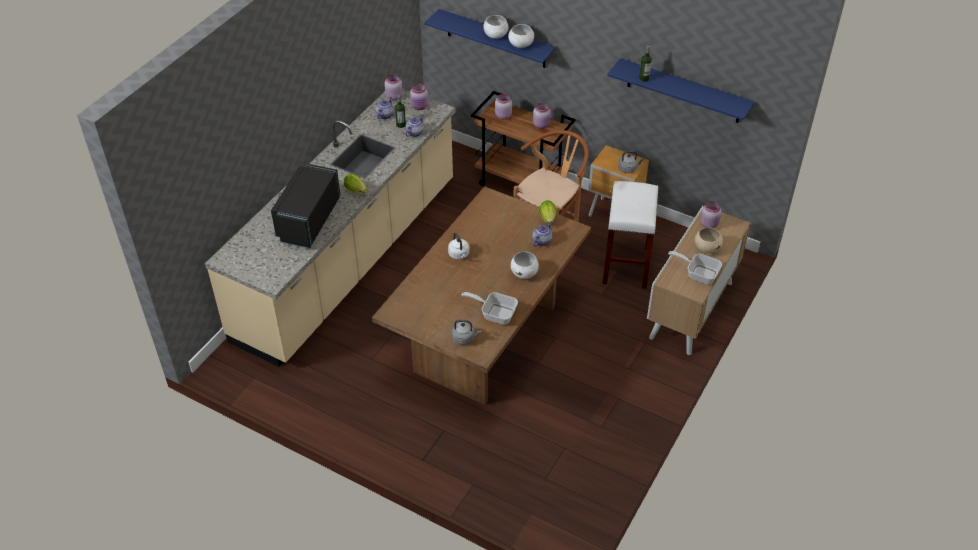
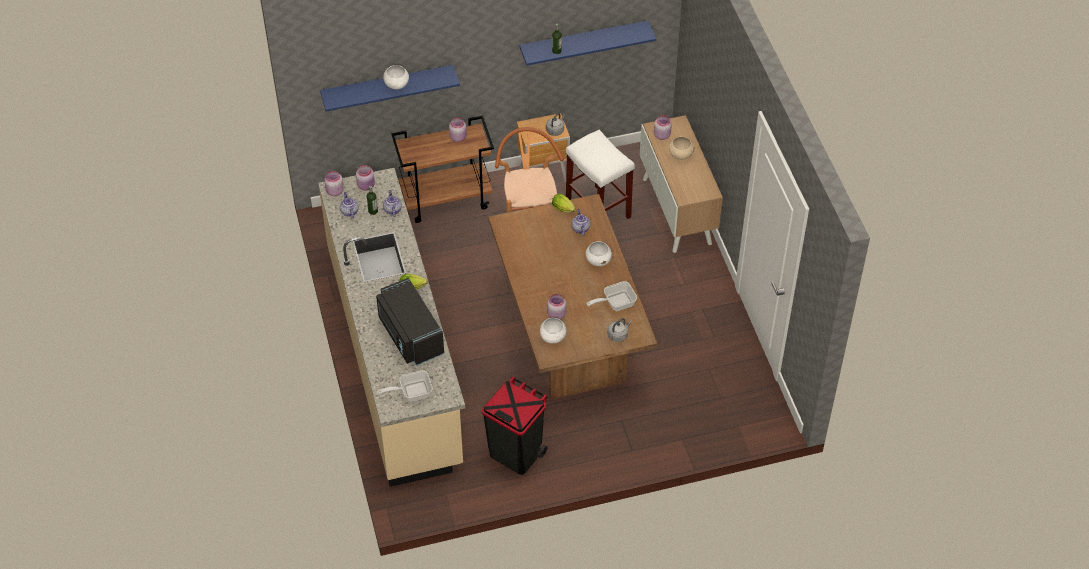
camera: 45 degrees left, 5 degrees up
white kettle [448,233,470,260] -> none
pink jar [495,94,512,119] -> pink jar moved to [547,294,566,319]
white bowl [508,24,534,48] -> white bowl moved to [540,318,566,344]
frying pan [668,251,722,284] -> frying pan moved to [378,370,433,402]
none -> black trash can [482,376,548,475]

